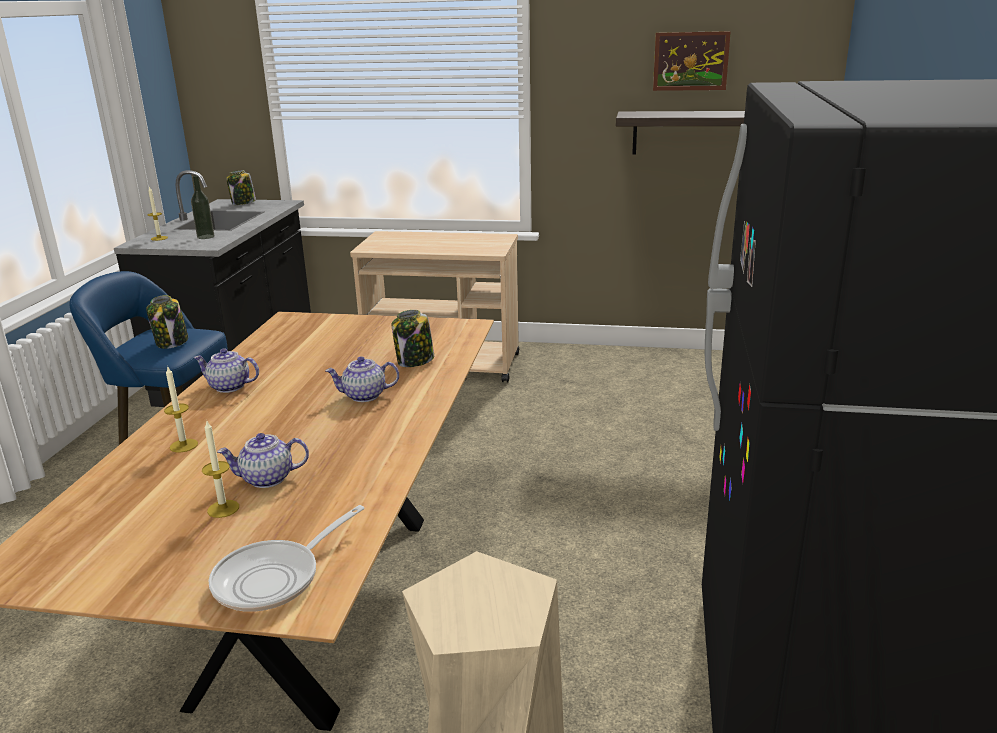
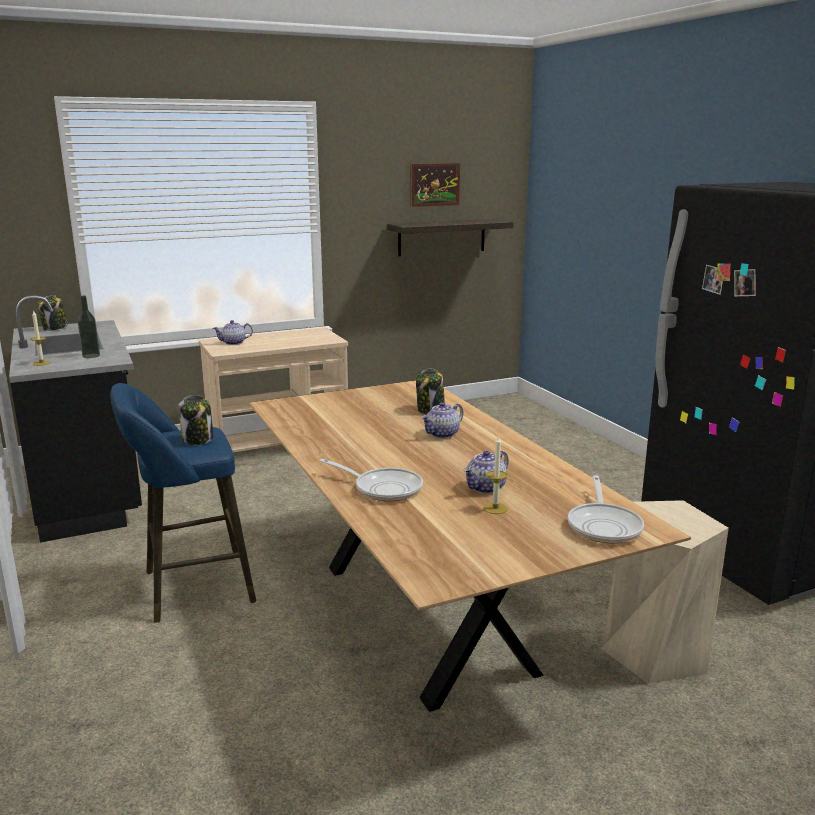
camera: 35 degrees left, 5 degrees down
candle [164,367,198,453] -> frying pan [320,459,423,501]
teapot [193,348,259,393] -> teapot moved to [213,320,253,345]

